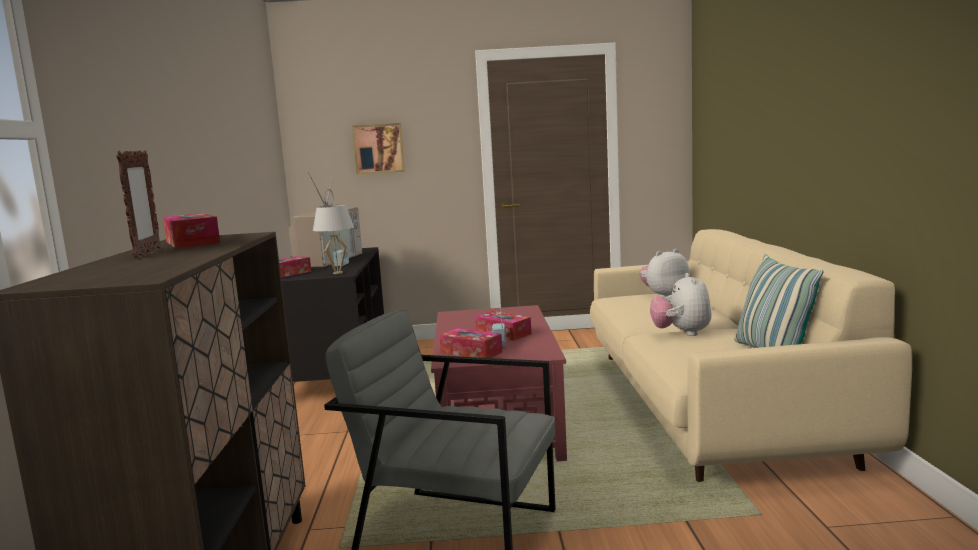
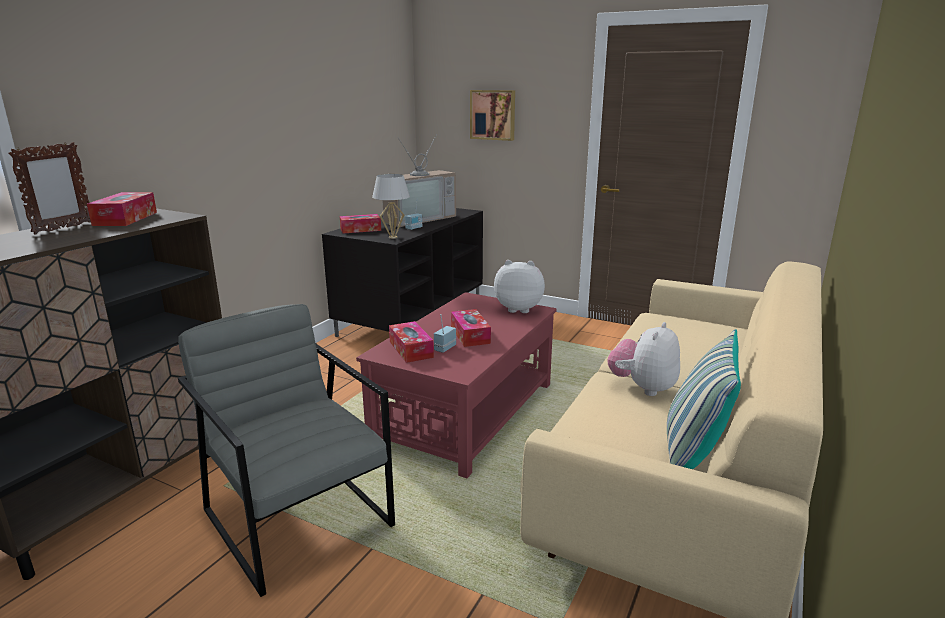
camera: 30 degrees right, 10 degrees up
plush toy [639,249,690,297] -> plush toy moved to [494,260,545,313]

